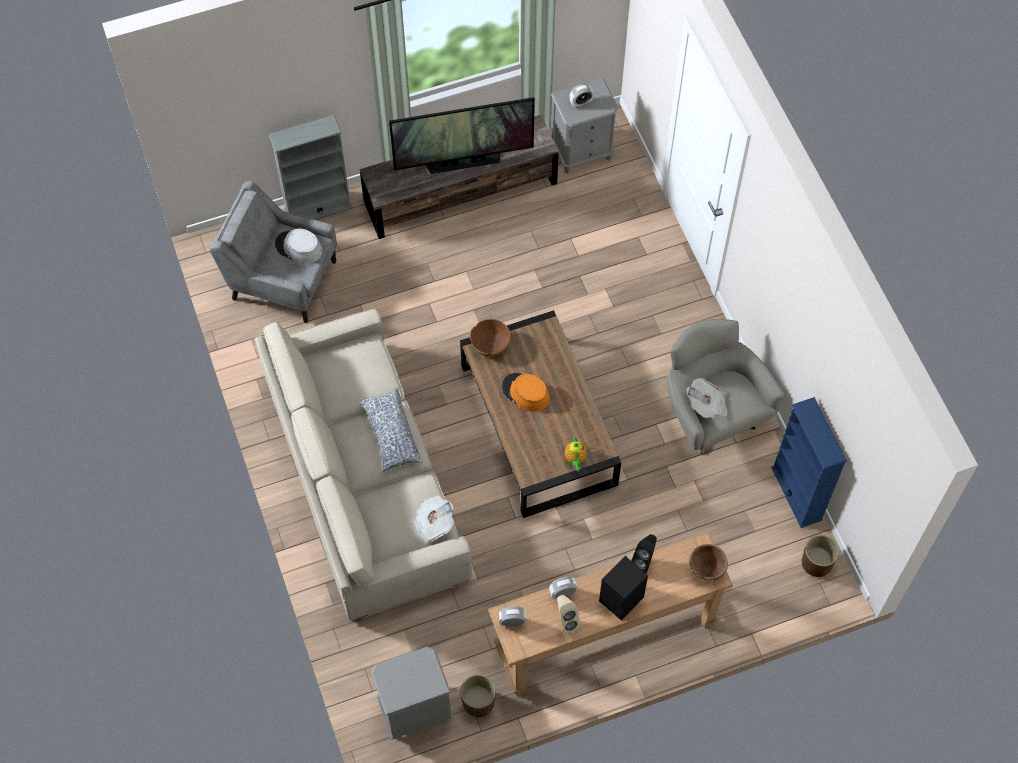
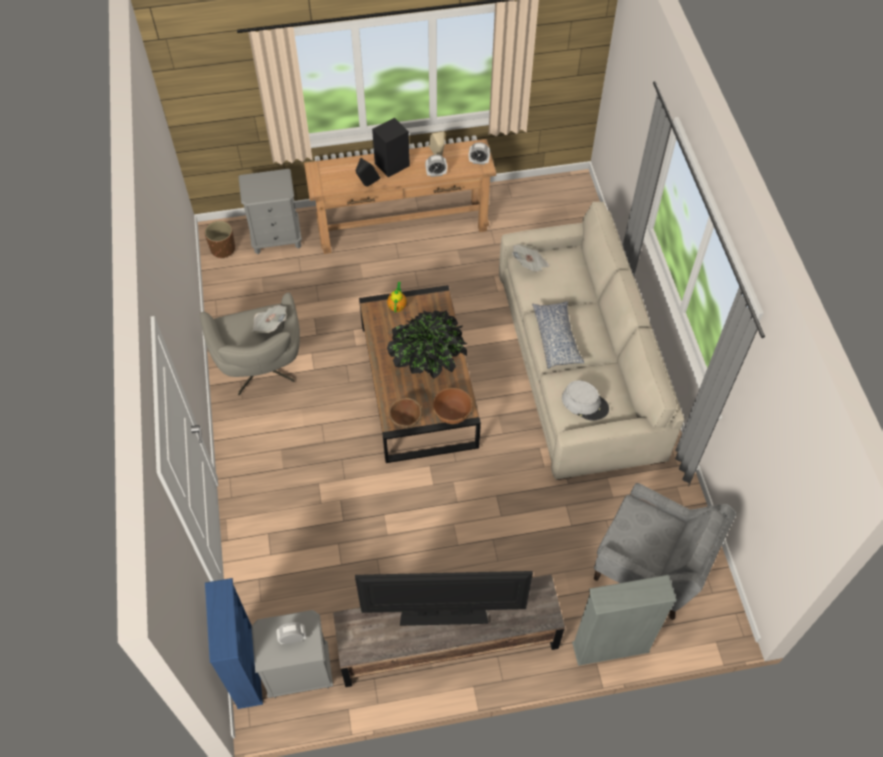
camera: 170 degrees left, 5 degrees down
grey hat [275,229,323,264] -> grey hat moved to [562,380,609,421]
grey nightstand [371,646,453,740] -> grey nightstand moved to [238,169,302,254]
brown planter [460,674,496,717] -> none
orange hat [502,373,550,411] -> potted plant [387,310,468,379]
brown bowl [689,544,728,581] -> brown bowl moved to [388,398,422,429]
blue bookcase [771,397,847,528] -> blue bookcase moved to [205,578,263,709]

